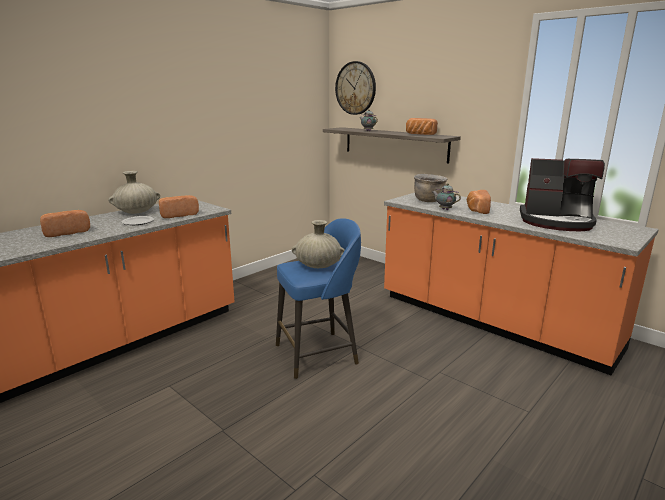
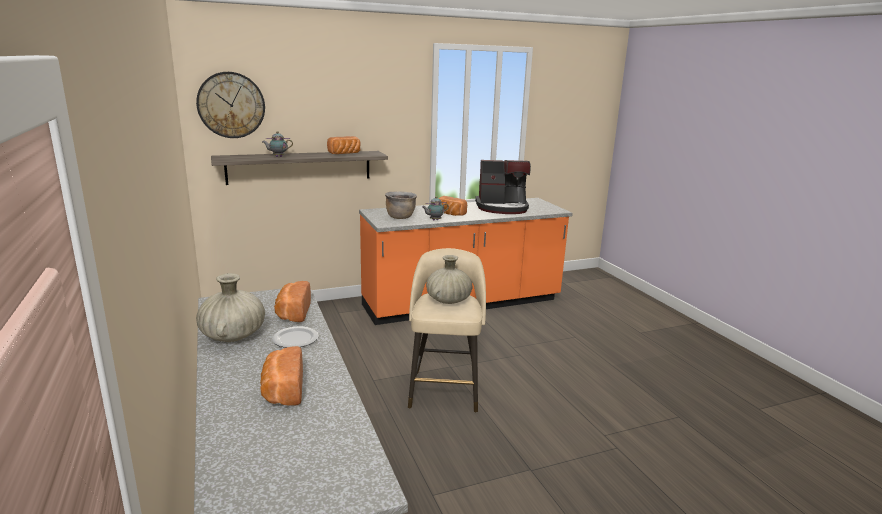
camera: 65 degrees left, 0 degrees up
blue stool [276,218,361,379] -> beige stool [408,248,486,413]
coffee machine [520,158,605,231] -> coffee machine turned 45 degrees clockwise [475,160,531,214]

